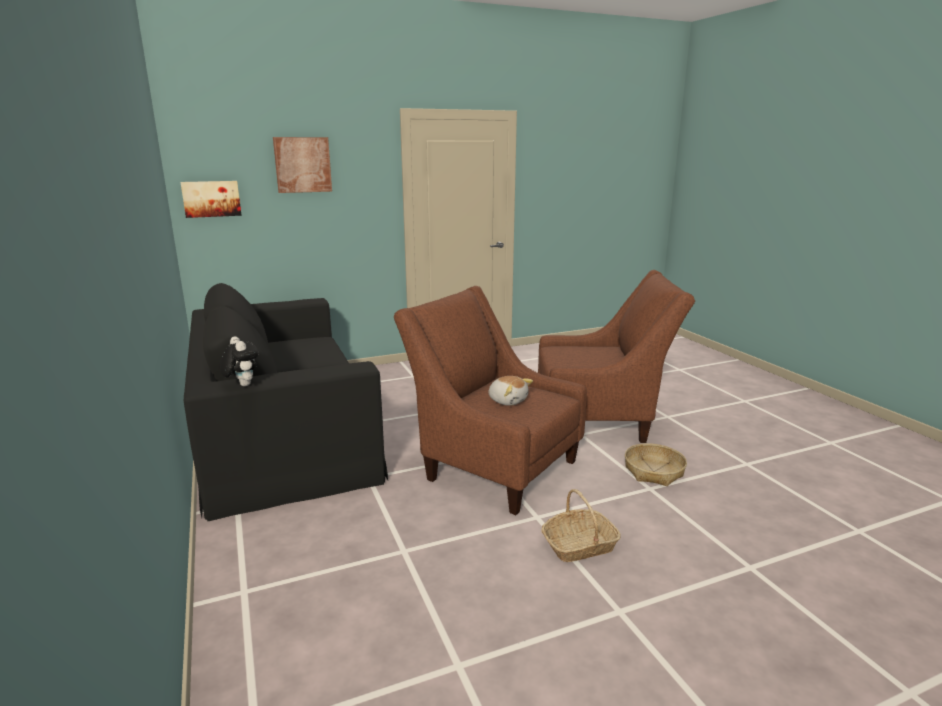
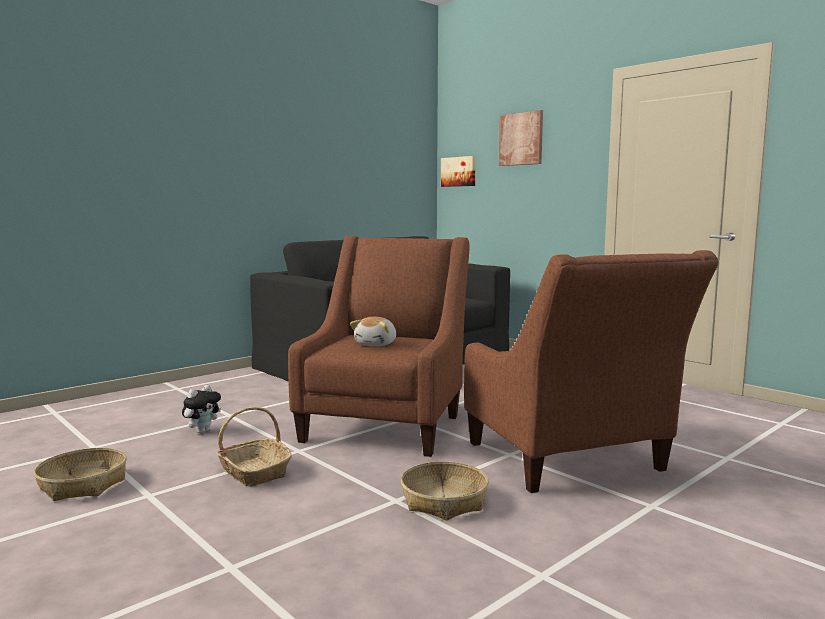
camera: 70 degrees right, 10 degrees down
plush toy [219,336,259,386] -> plush toy moved to [182,385,221,433]
none -> basket [34,448,127,501]

